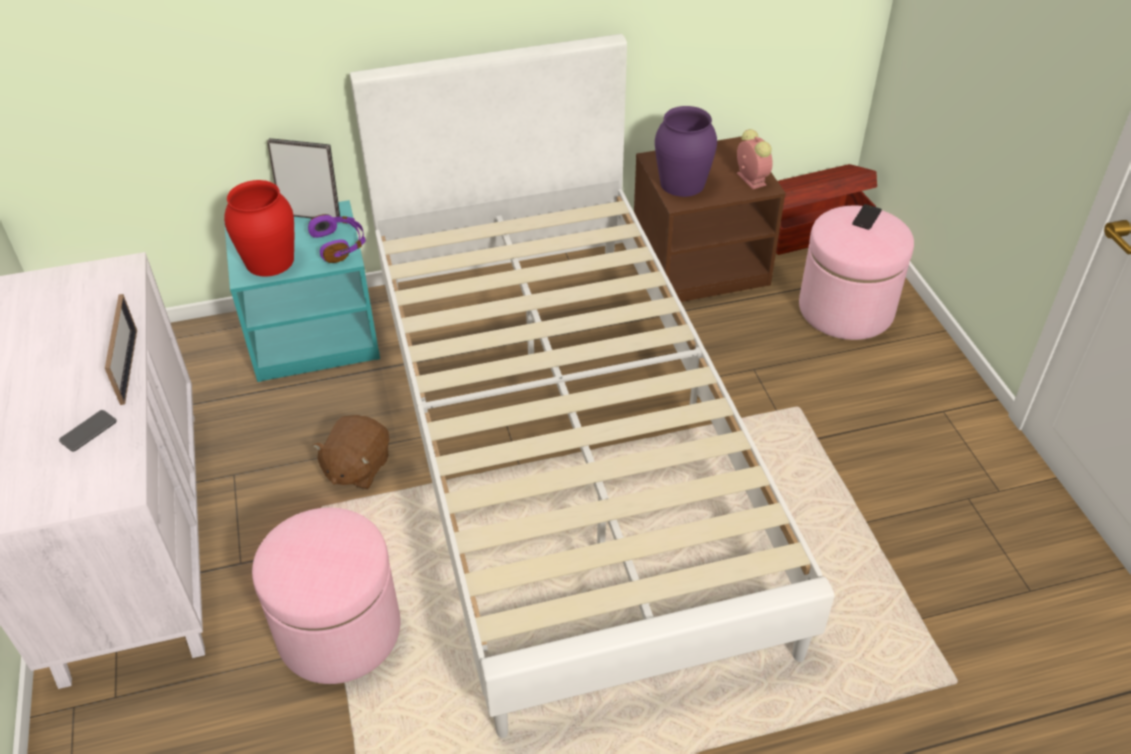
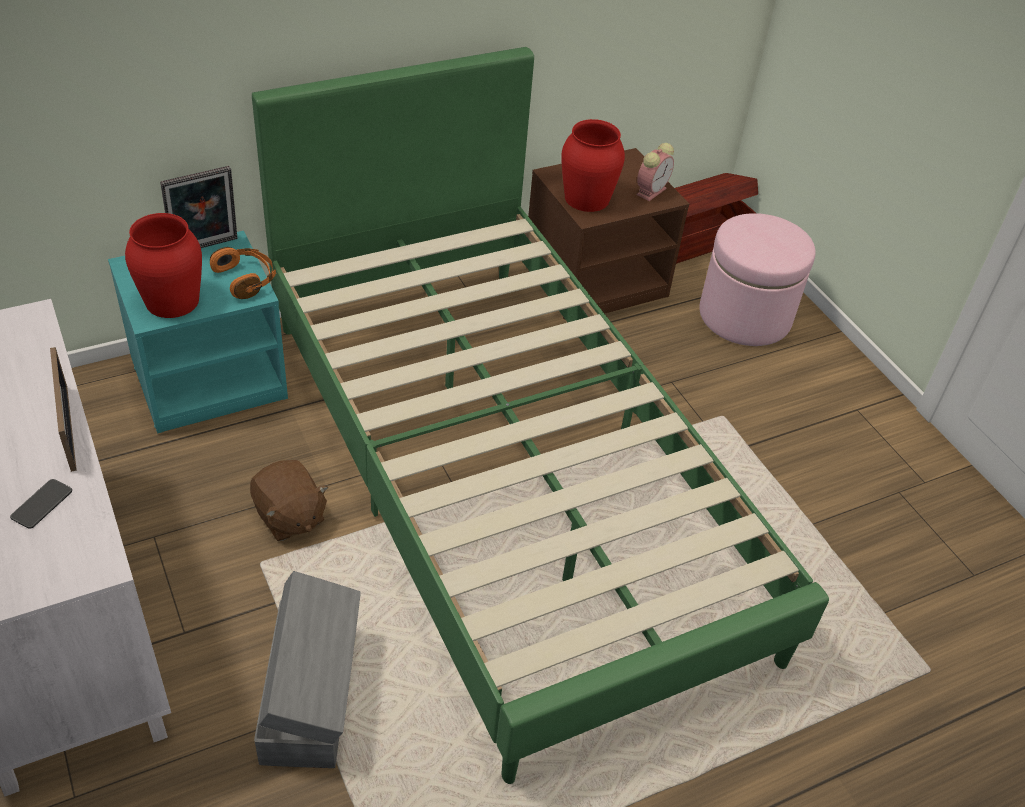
camera: 15 degrees left, 0 degrees up
pink ottoman [252,508,400,684] -> grey storage box [254,571,361,768]
picture frame [267,138,340,219] -> picture frame turned 150 degrees clockwise [160,166,237,248]
purple headphones [308,214,366,263] -> orange headphones [210,247,276,299]
brown plush toy [313,415,389,489] -> brown plush toy turned 45 degrees counterclockwise [250,460,329,541]
white bed [350,34,834,738] -> green bed [252,47,829,784]
purple vase [655,106,717,197] -> red vase [561,119,625,212]
alarm clock [737,129,773,189] -> alarm clock turned 75 degrees clockwise [636,143,674,201]
phone [852,204,882,230] -> none

